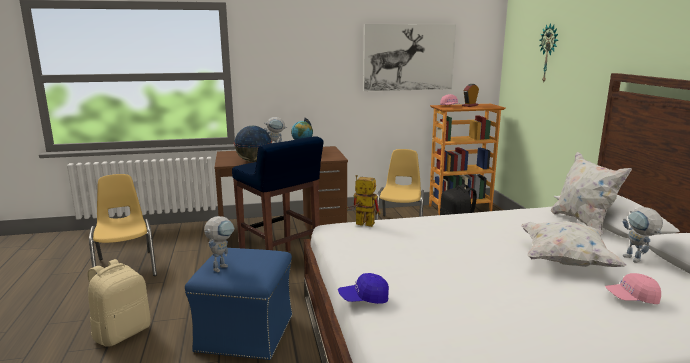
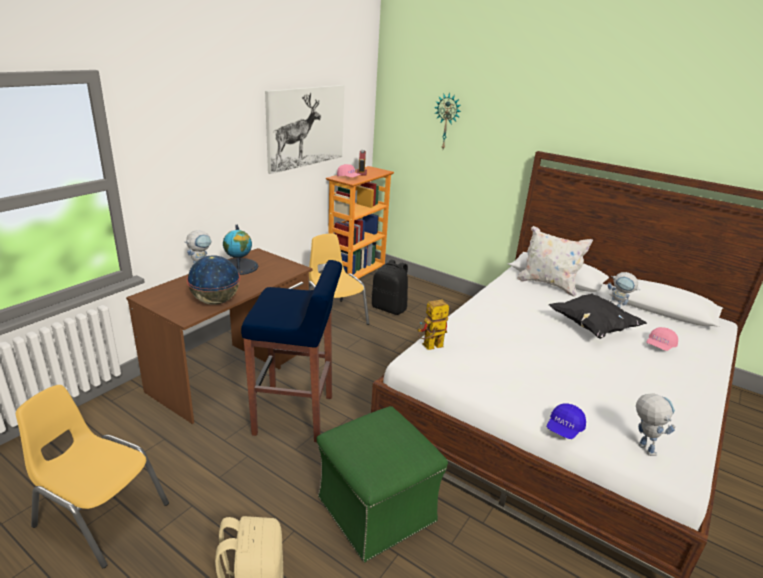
camera: 45 degrees left, 10 degrees up
blue ottoman [185,248,292,360] -> green ottoman [316,406,448,563]
toy robot [204,216,235,272] -> toy robot moved to [636,393,676,456]
white pillow [521,221,626,267] -> black pillow [549,293,647,339]

